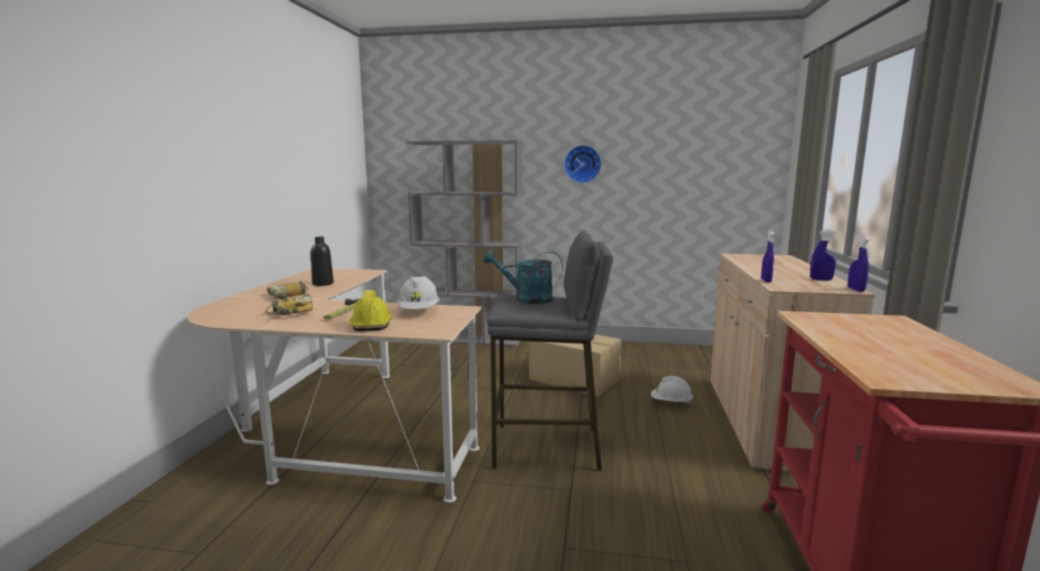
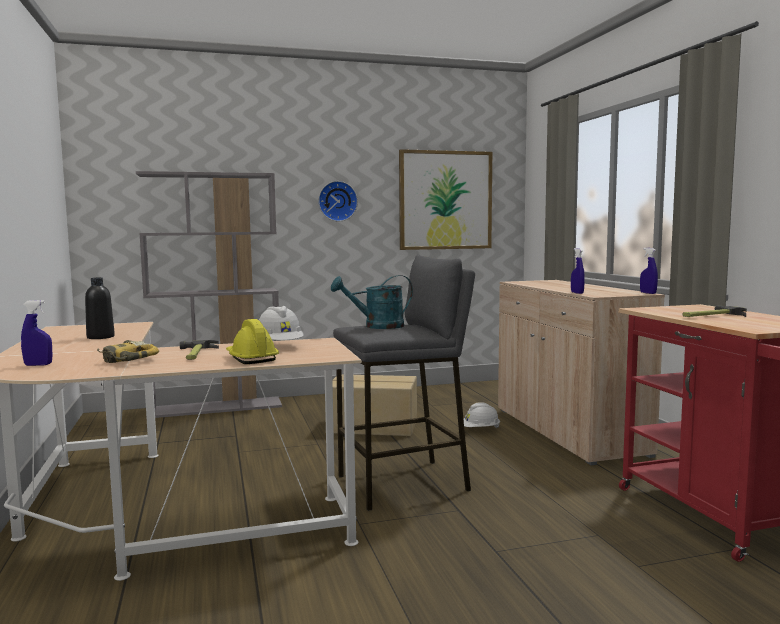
camera: 25 degrees left, 5 degrees down
power drill [267,280,309,300] -> none
blue spray bottle [810,230,837,280] -> blue spray bottle moved to [21,300,52,366]
none -> picture [399,149,492,250]
none -> hammer [682,305,747,317]

